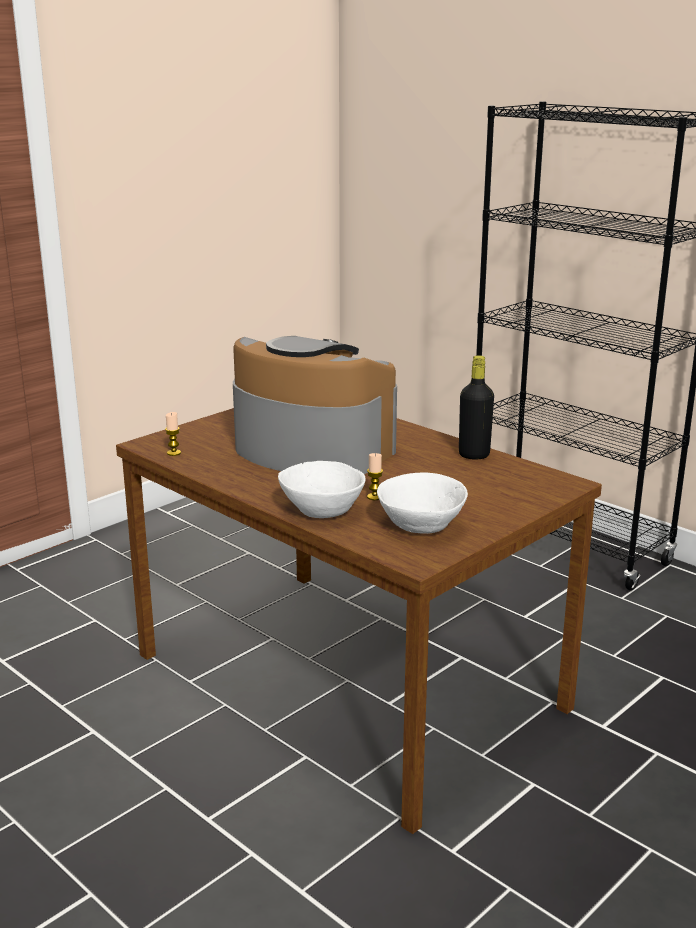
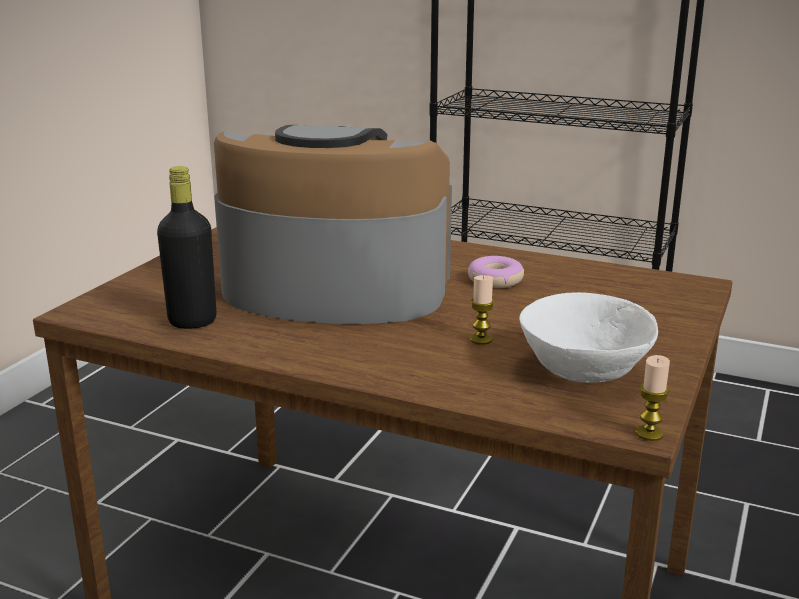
camera: 20 degrees left, 0 degrees up
candle [165,412,181,456] -> candle moved to [635,355,670,441]
white bowl [278,461,366,518] -> none
black bottle [459,355,494,459] -> black bottle moved to [157,166,217,329]
none -> donut [468,256,524,288]

